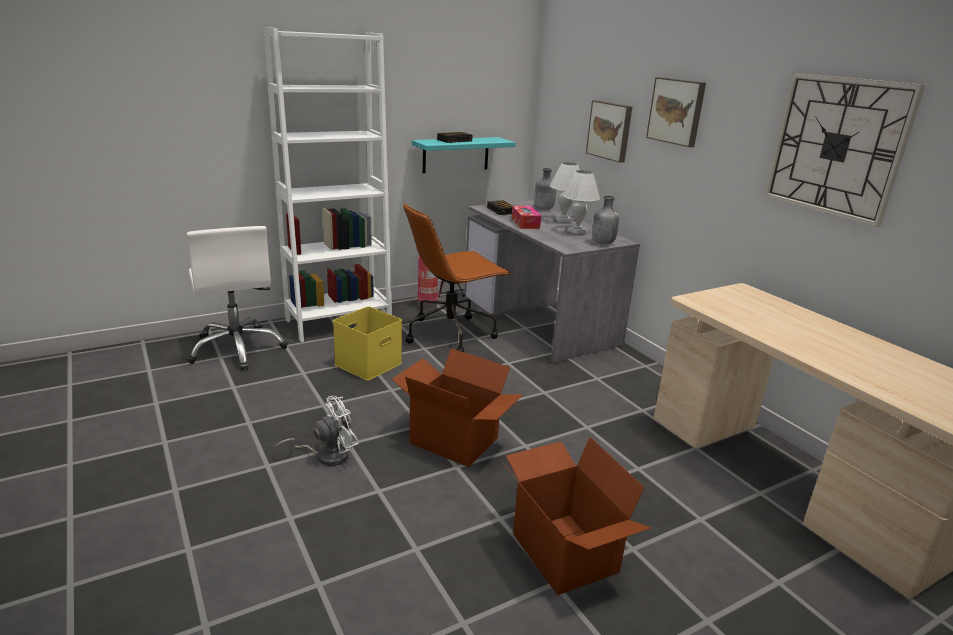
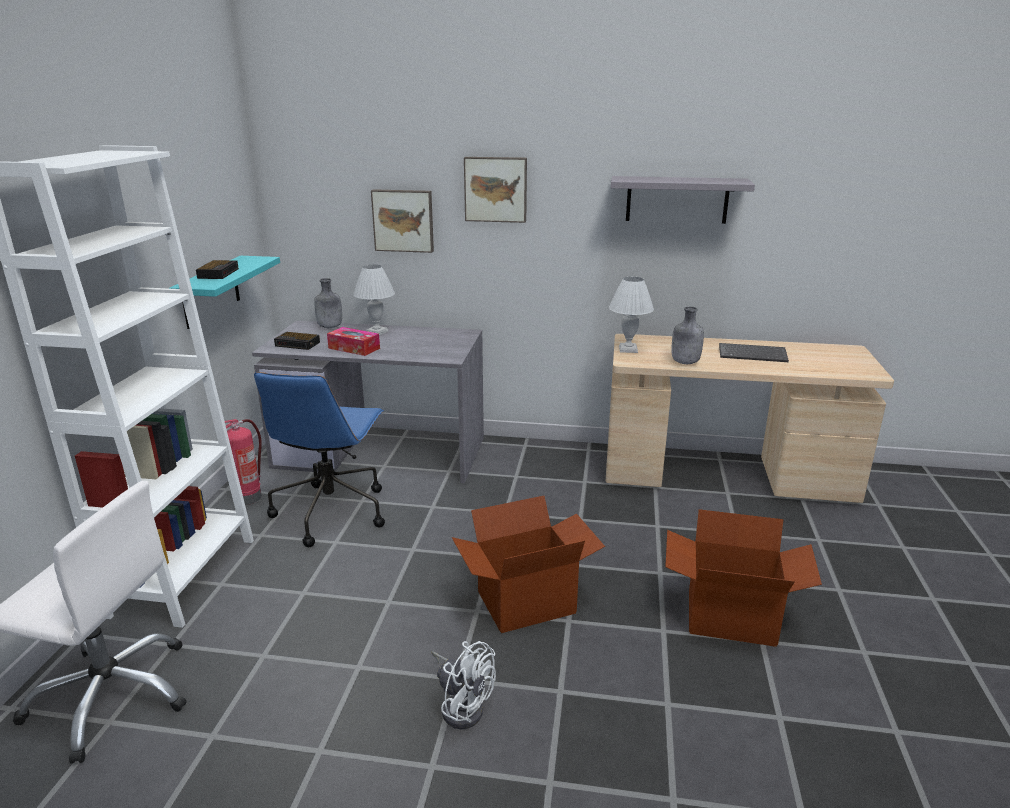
camera: 50 degrees left, 0 degrees up
white fan [274,396,359,466] -> white fan turned 120 degrees clockwise [431,641,496,729]
yellow storage box [333,306,402,381] -> none
brown office chair [403,203,510,352] -> blue office chair [254,372,385,547]
white table lamp [563,170,600,235] -> white table lamp moved to [609,277,654,353]
grey bottle [592,196,619,244] -> grey bottle moved to [671,306,704,364]
wall clock [764,73,925,227] -> grey shelf [611,176,755,224]
none -> keyboard [719,343,789,362]

